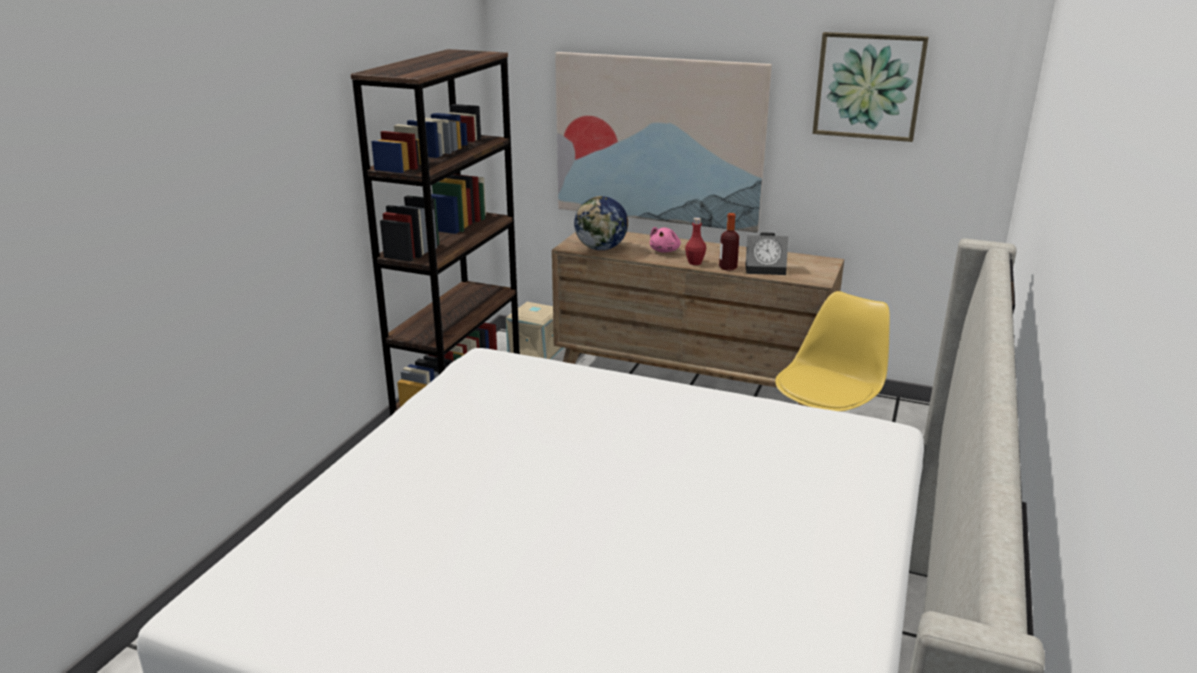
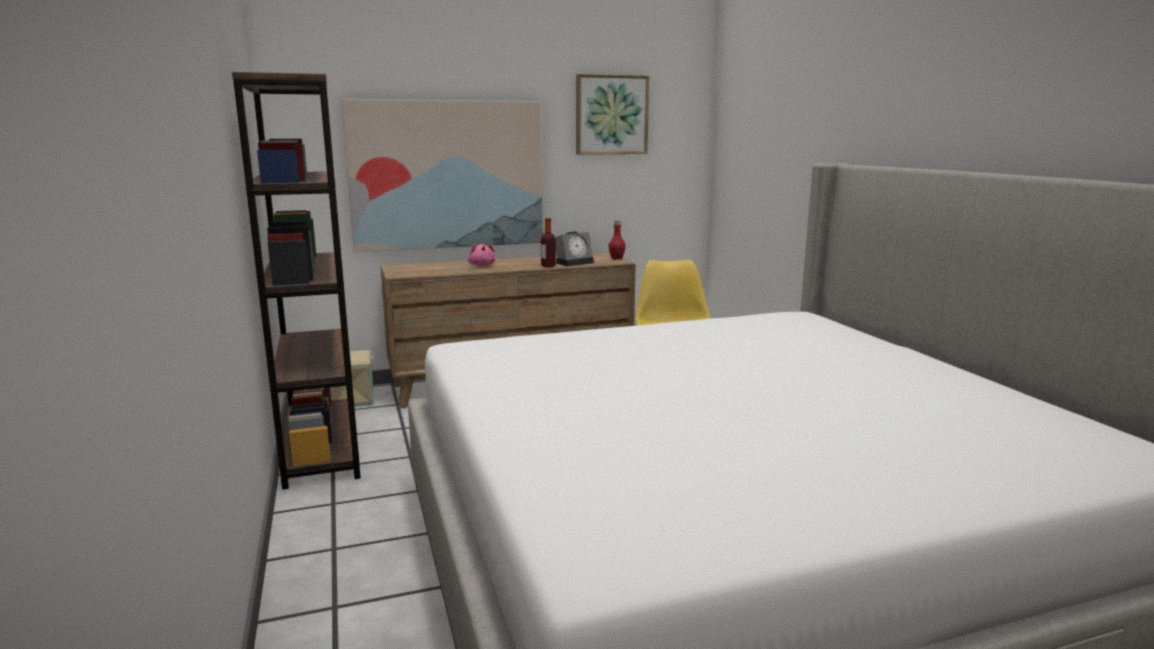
camera: 40 degrees left, 10 degrees down
globe [574,196,628,250] -> none
red bottle [685,218,706,265] -> red bottle moved to [609,221,626,260]

